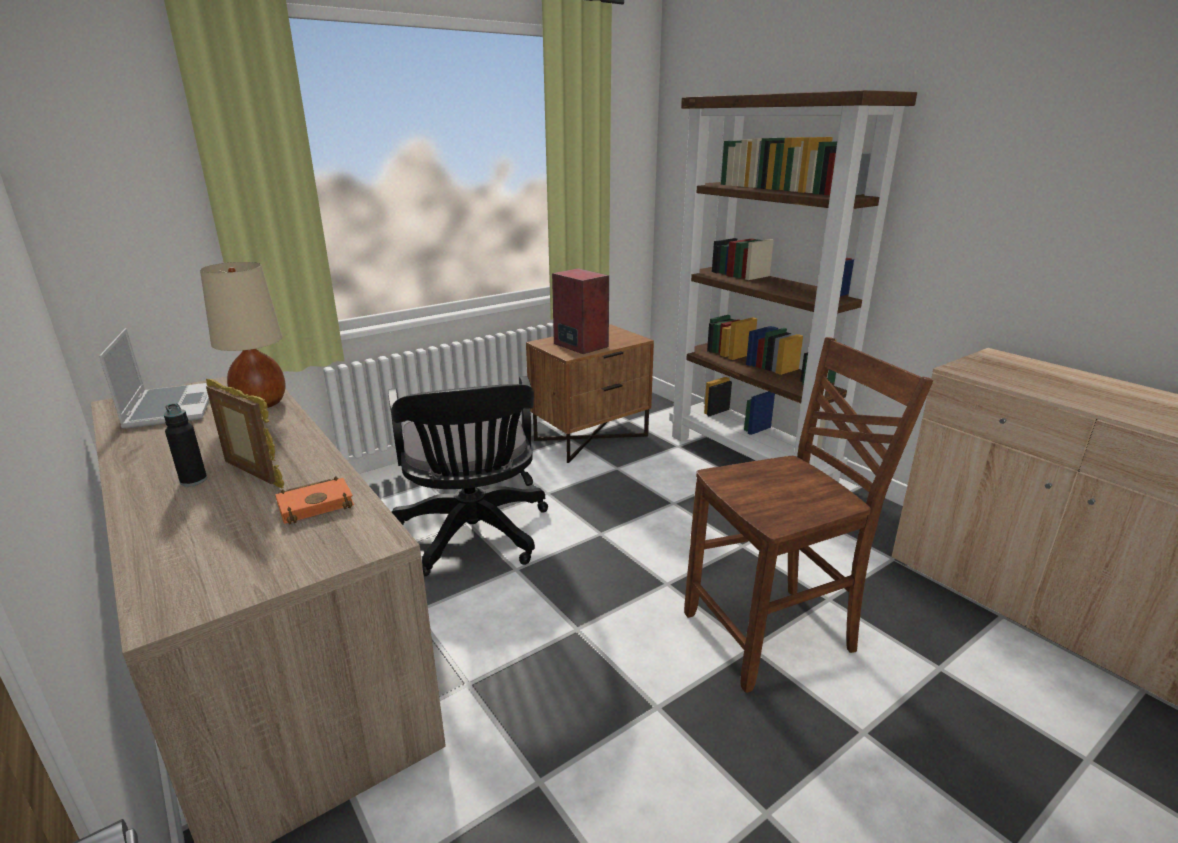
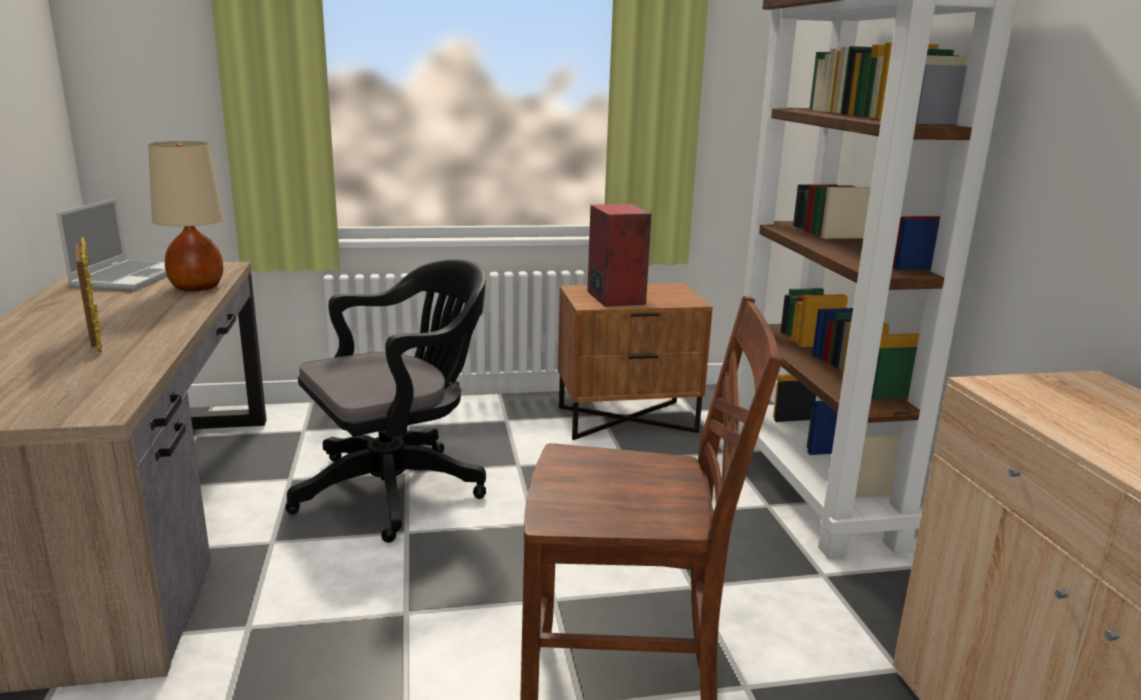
camera: 25 degrees right, 5 degrees down
black bottle [164,403,207,486] -> none
orange book [276,476,354,525] -> none
black office chair [388,376,548,576] -> black office chair turned 135 degrees counterclockwise [285,259,486,543]

